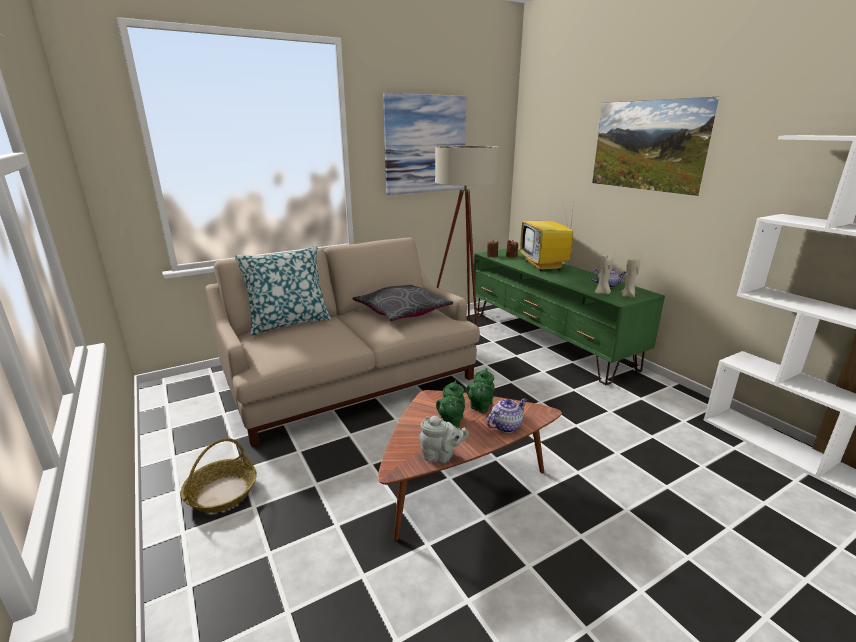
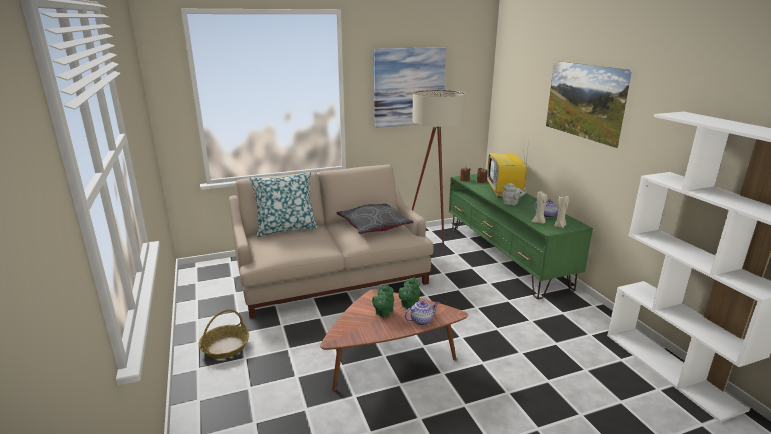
camera: 10 degrees right, 0 degrees up
grey teapot [419,416,469,463] -> grey teapot moved to [502,183,527,205]

